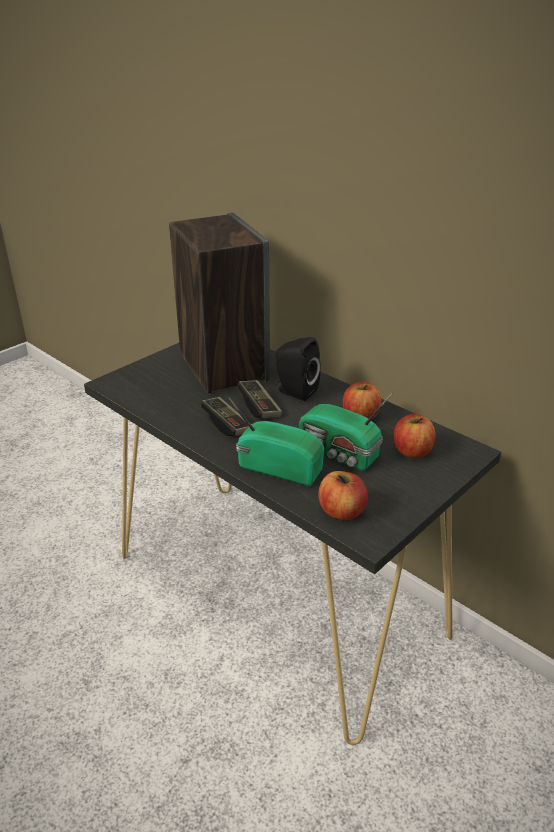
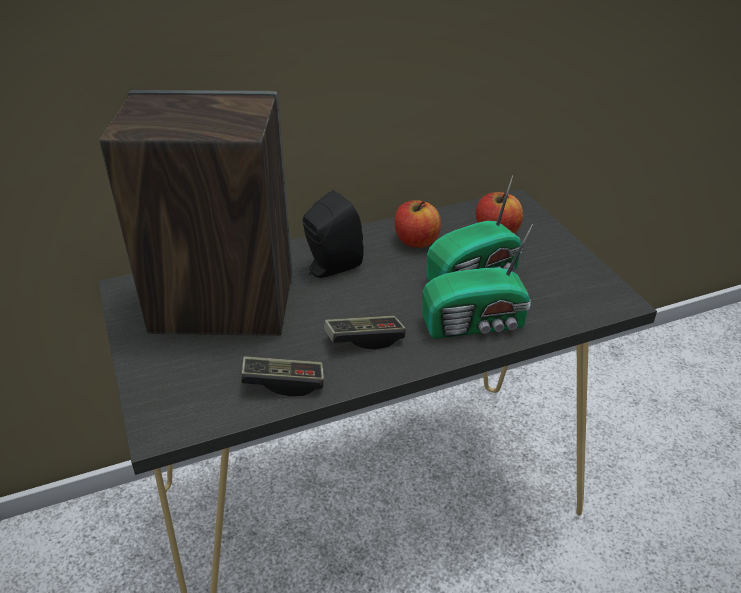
camera: 65 degrees left, 5 degrees up
radio [229,398,324,486] -> radio turned 150 degrees counterclockwise [422,224,533,339]
game controller [237,380,282,418] -> game controller moved to [241,356,324,396]
apple [318,471,368,520] -> none

